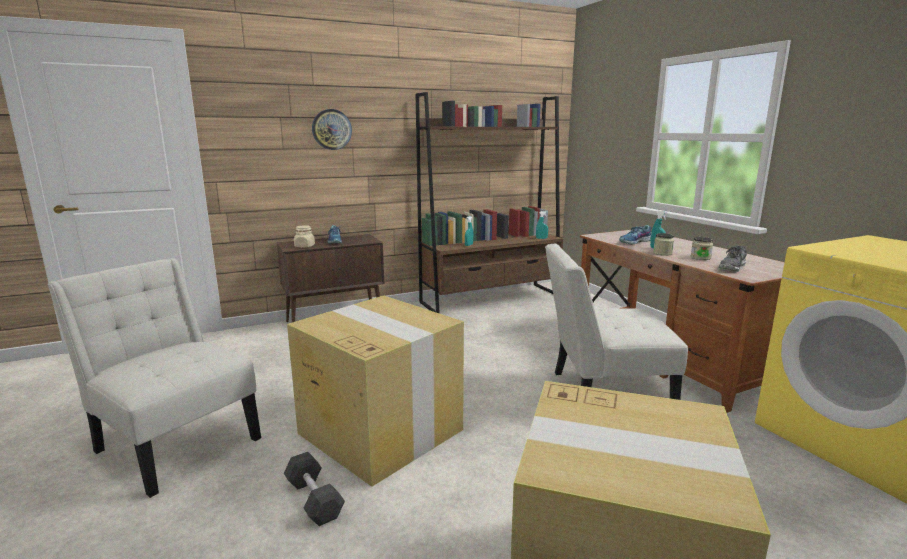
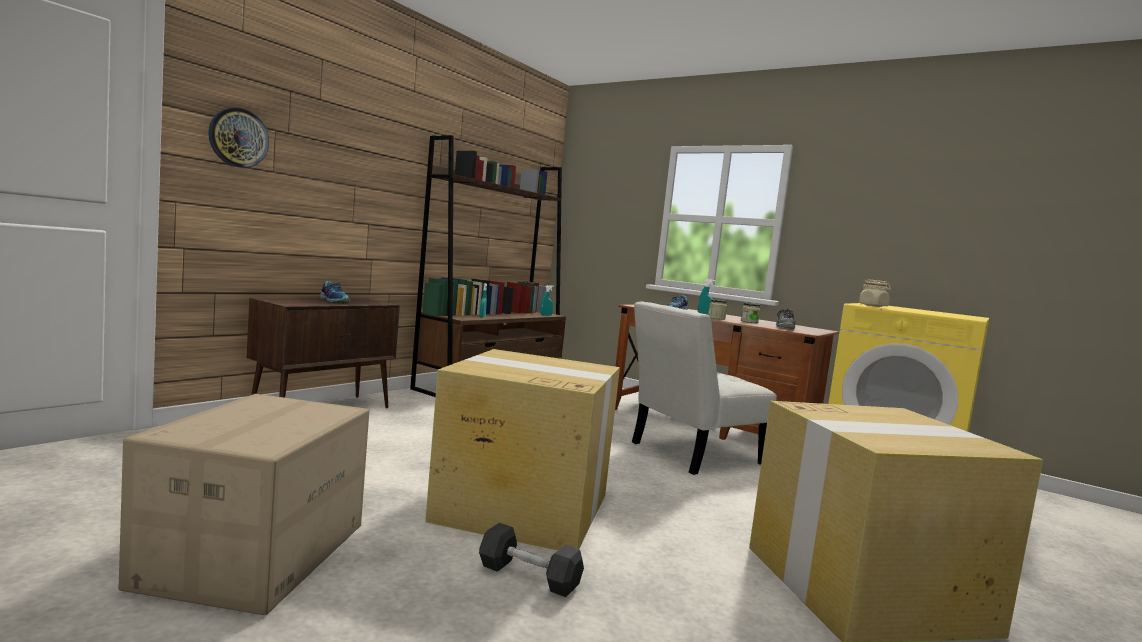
camera: 30 degrees left, 10 degrees down
white chair [47,258,261,498] -> cardboard box [118,394,369,615]
beige jar [294,225,315,248] -> beige jar moved to [859,279,891,307]
wall clock [312,109,352,150] -> wall clock moved to [208,108,269,168]

